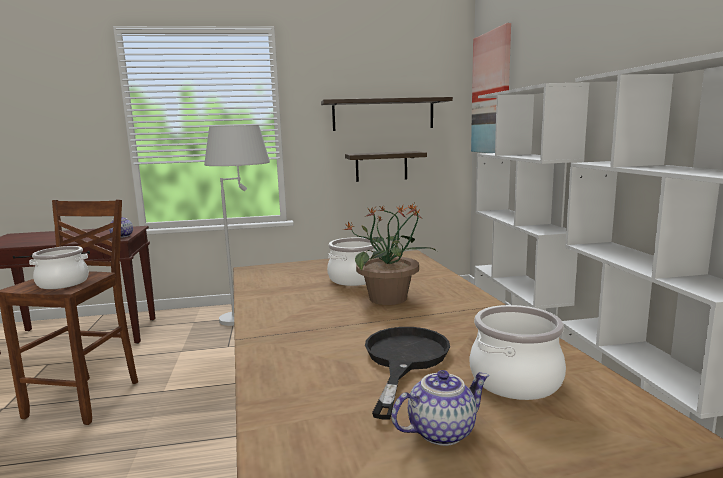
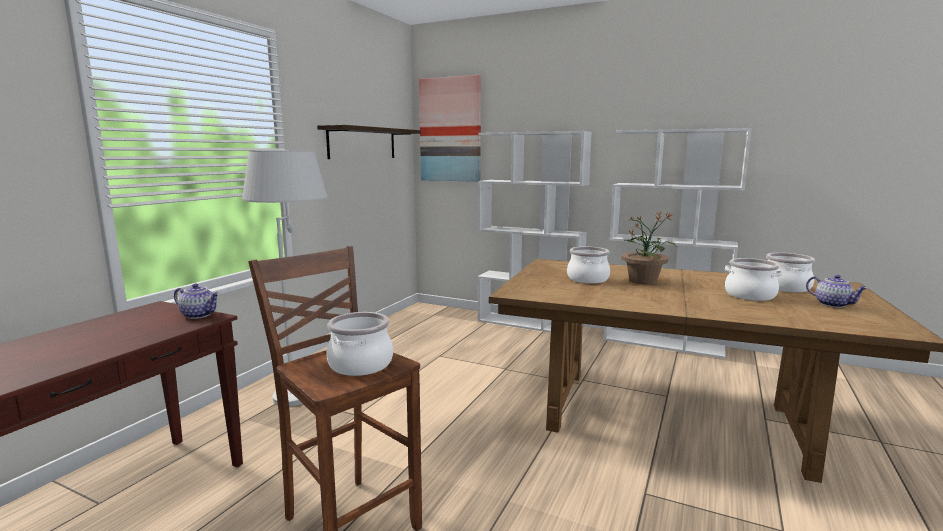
camera: 55 degrees left, 0 degrees up
shelf [345,151,427,182] -> none
black frying pan [365,327,450,420] -> cooking pot [725,258,783,301]
teapot [391,370,489,446] -> teapot turned 135 degrees clockwise [806,275,868,308]

